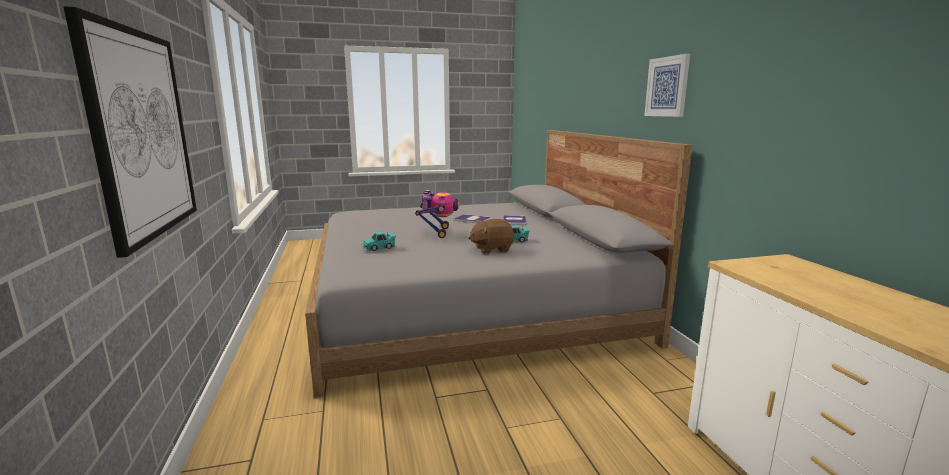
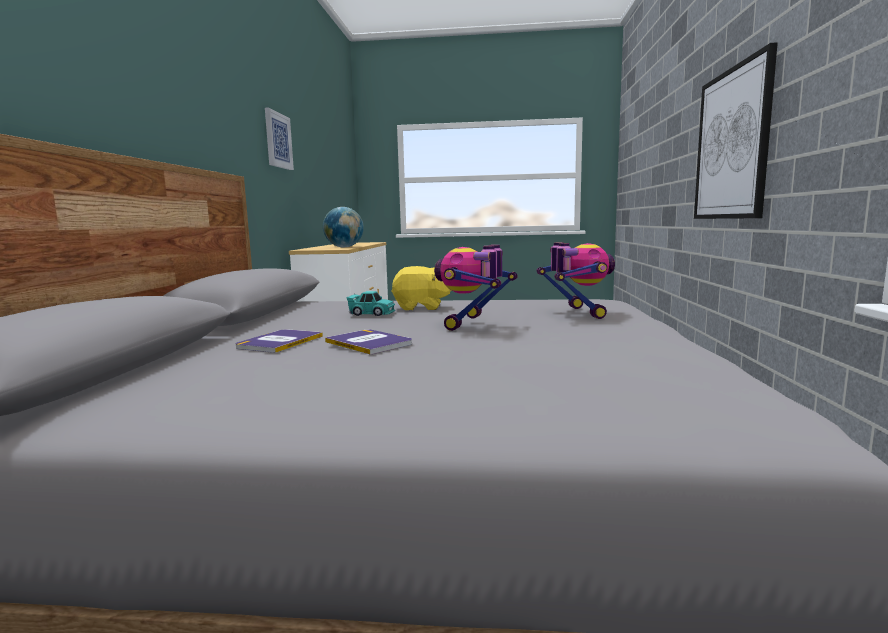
camera: 160 degrees left, 5 degrees down
turquoise toy car [363,231,396,251] -> toy robot [537,242,615,319]
brown plush toy [468,219,514,254] -> yellow plush toy [391,266,452,310]
picture [644,54,690,117] -> picture moved to [265,107,294,170]
none -> globe [323,207,364,248]

